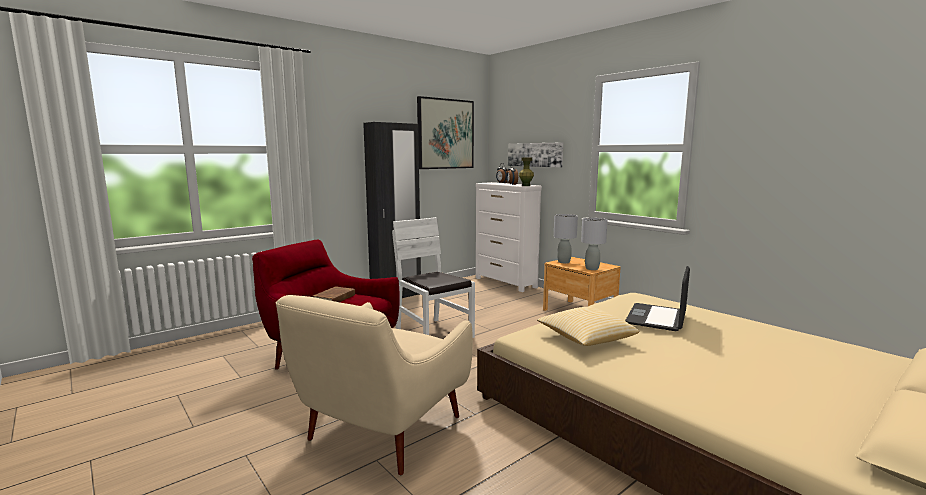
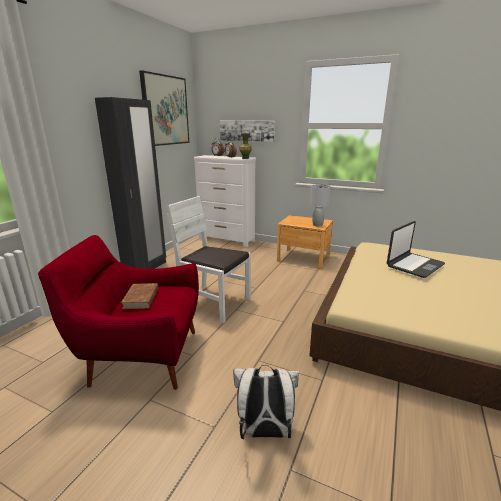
camera: 25 degrees left, 10 degrees up
beige armchair [276,295,473,475] -> white backpack [233,365,299,439]
pillow [537,307,639,346] -> none
grey table lamp [554,214,578,263] -> none
laptop [625,266,690,331] -> laptop turned 135 degrees counterclockwise [387,221,445,278]

